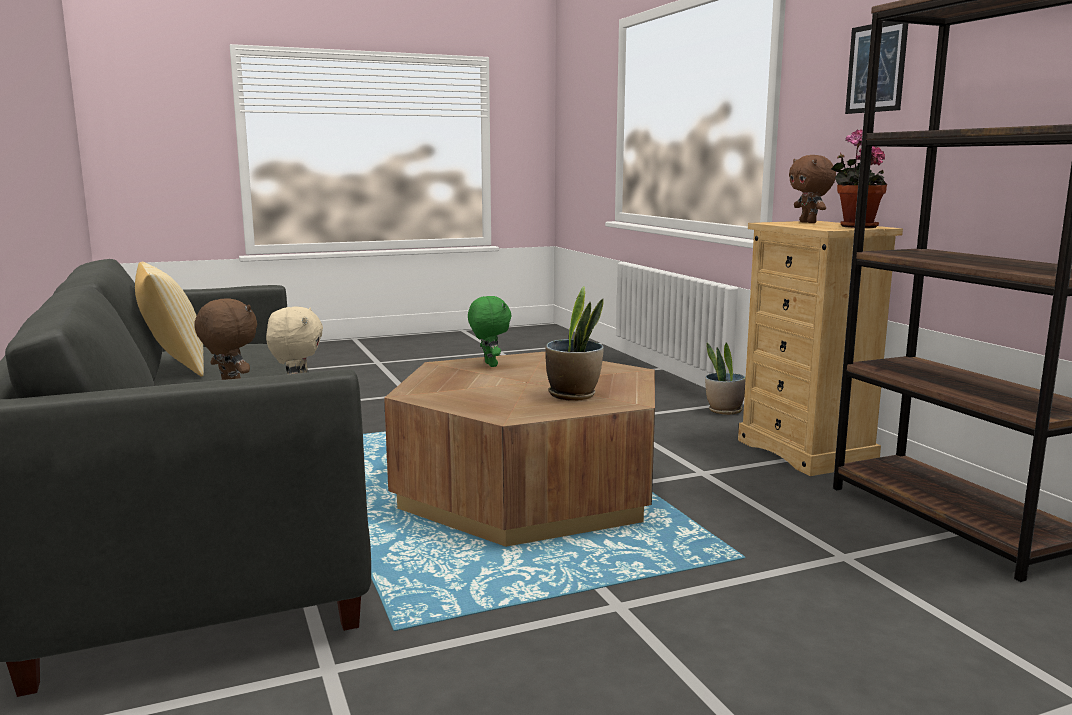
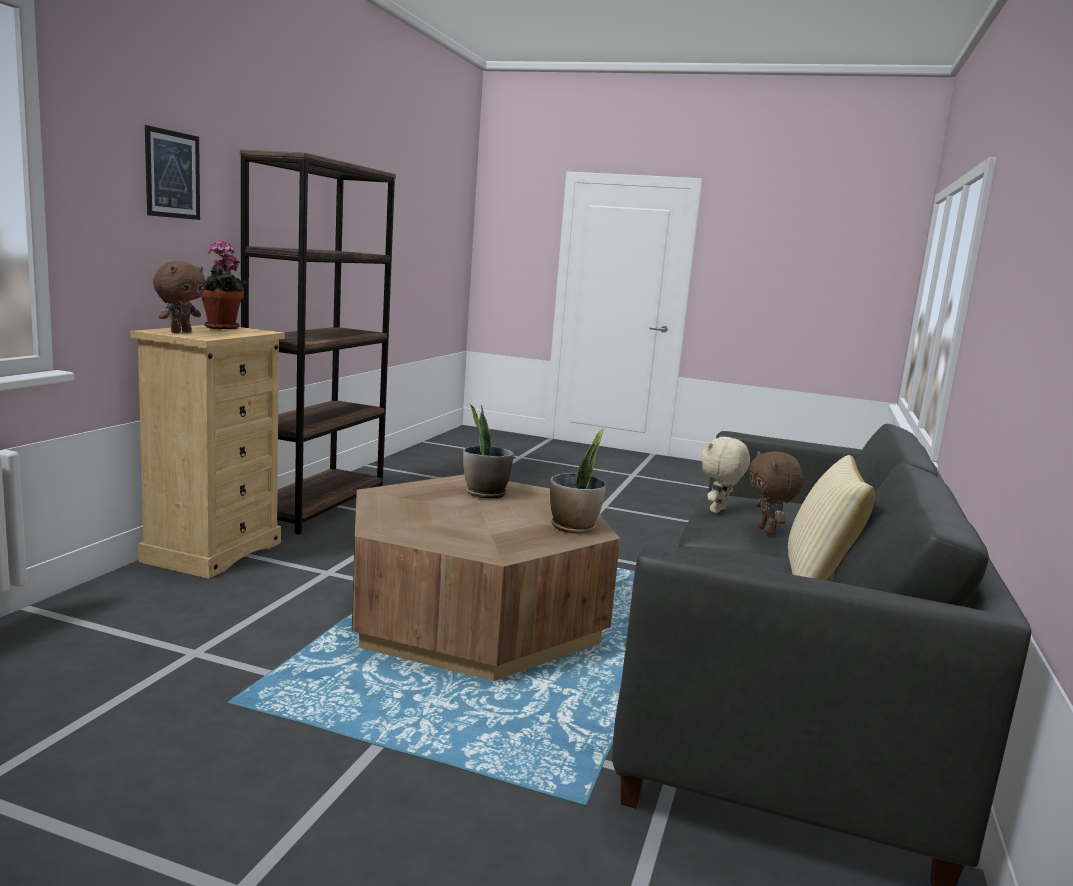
camera: 140 degrees left, 0 degrees up
green plush toy [468,296,511,367] -> none
potted plant [705,343,746,415] -> potted plant moved to [550,428,606,534]

